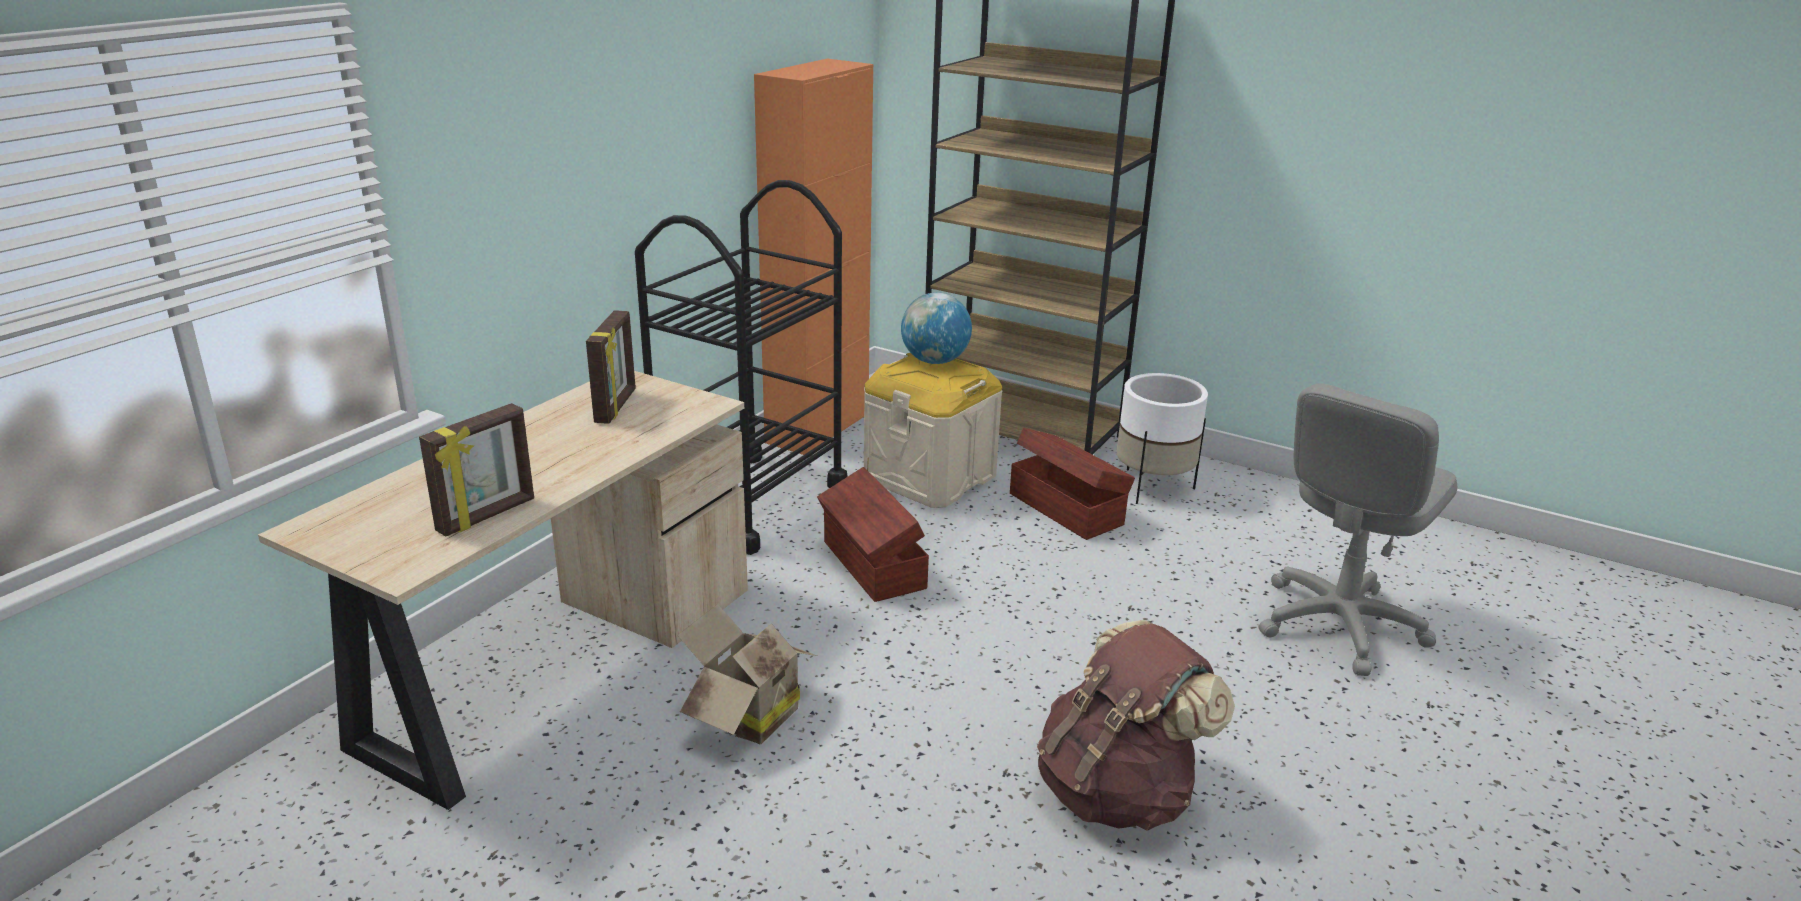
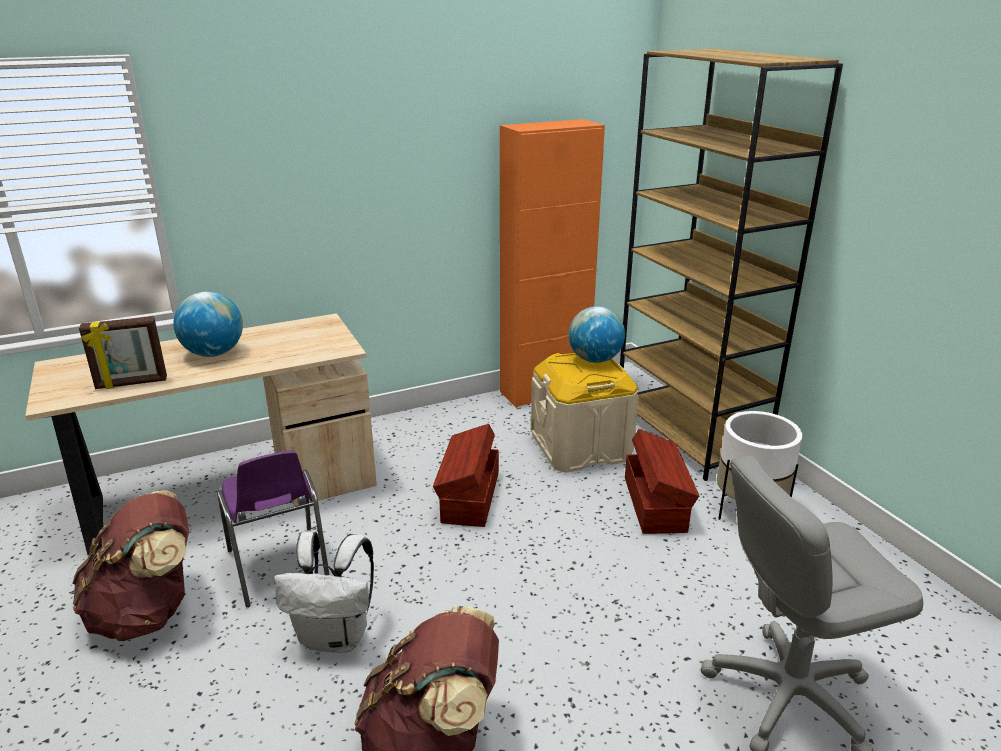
camera: 35 degrees right, 0 degrees up
picture frame [586,310,636,424] -> none
black cart [635,180,848,555] -> none
cardboard box [677,604,817,744] -> purple chair [217,450,330,607]
none -> brown backpack [72,490,189,641]
none -> globe [173,291,243,357]
none -> white backpack [274,531,374,653]

